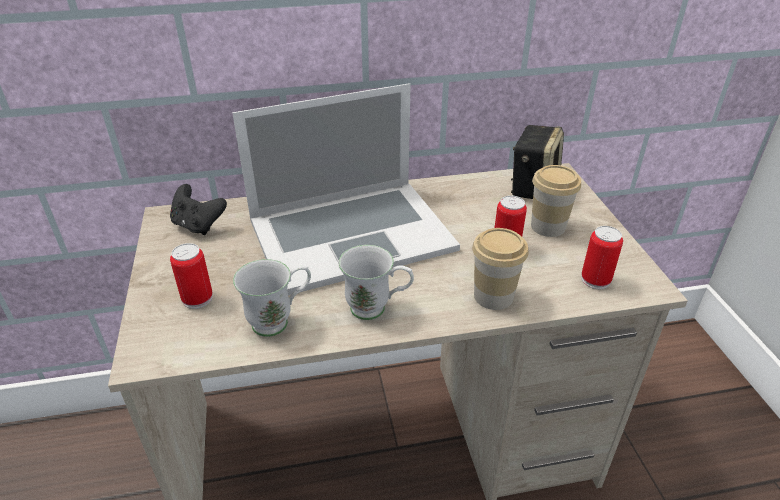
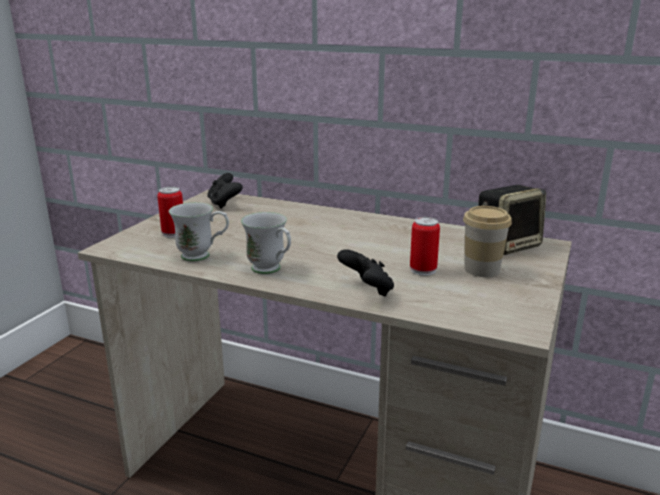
camera: 35 degrees right, 15 degrees down
laptop [232,83,460,295] -> none
cup [472,228,528,310] -> black game controller [337,249,394,297]
can [581,226,623,289] -> none

